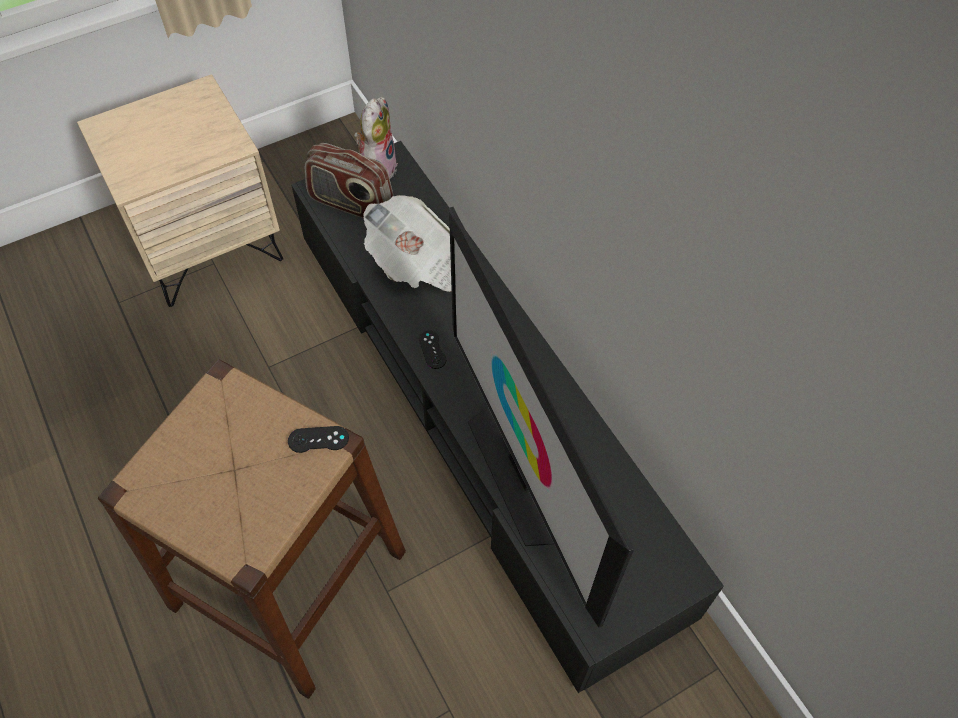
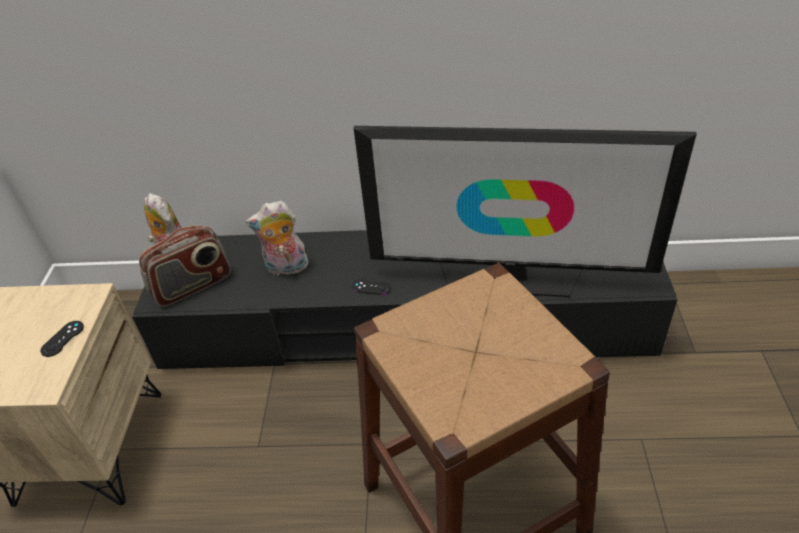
camera: 55 degrees left, 15 degrees down
black game controller [288,426,349,453] -> black game controller moved to [40,321,84,357]
newspaper [363,195,452,292] -> plush toy [246,201,309,276]

